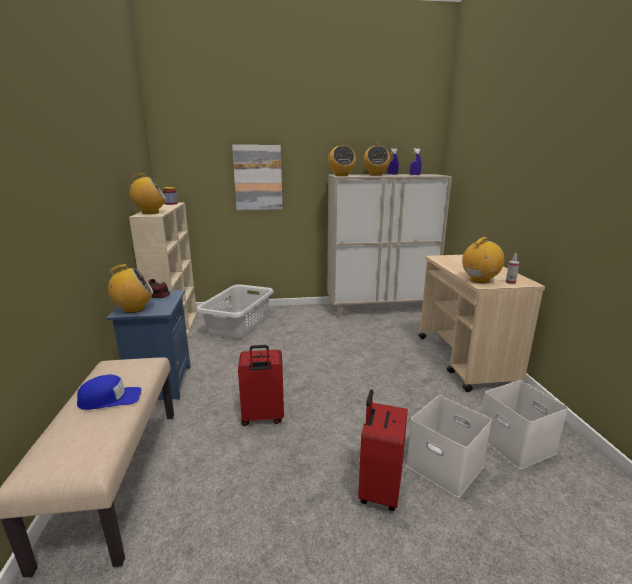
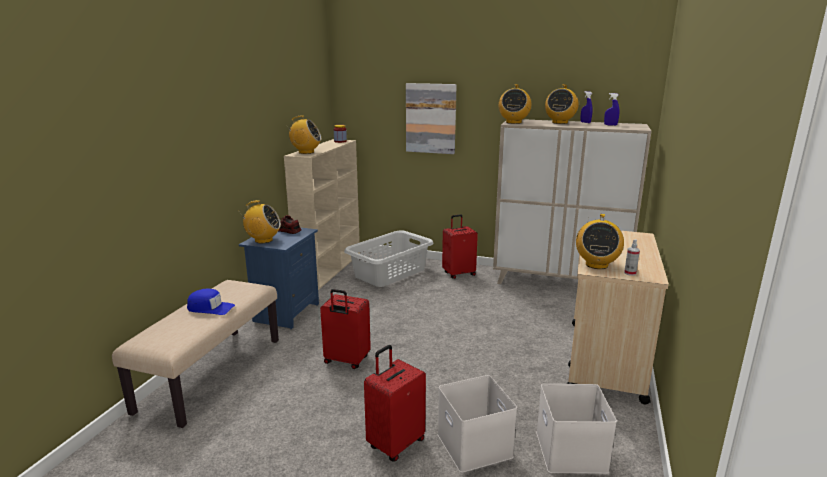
camera: 25 degrees right, 0 degrees up
radio [462,237,504,283] -> radio turned 120 degrees clockwise [576,214,624,269]
none -> red suitcase [442,214,478,279]

